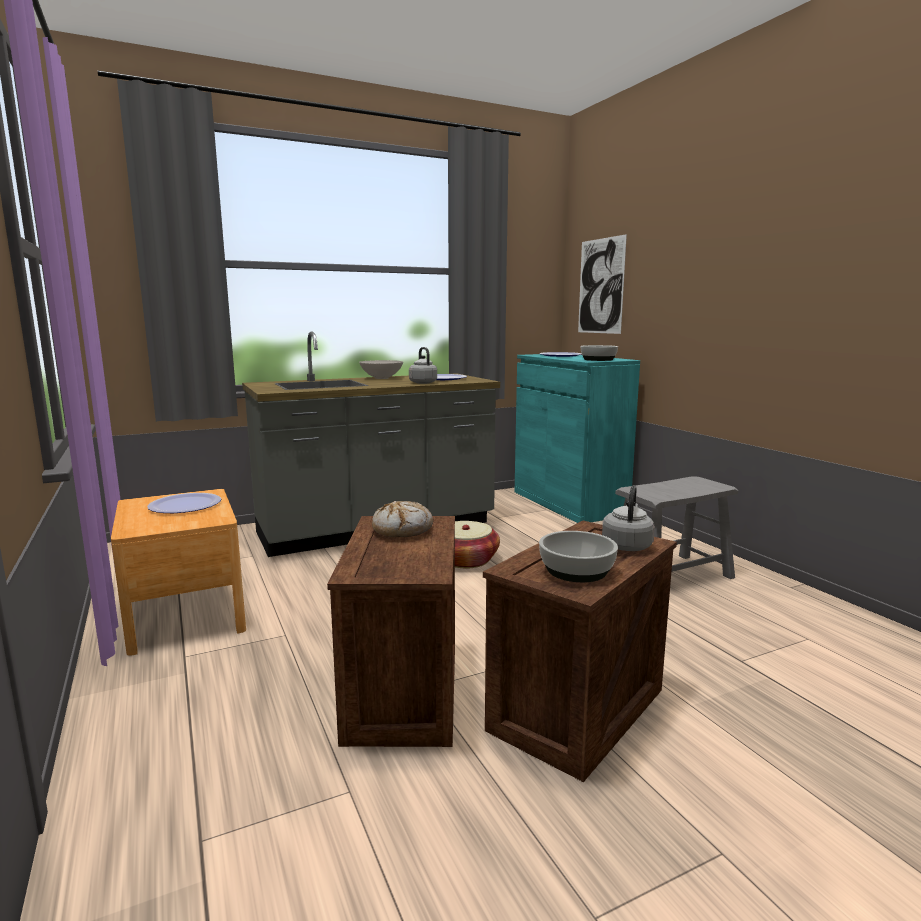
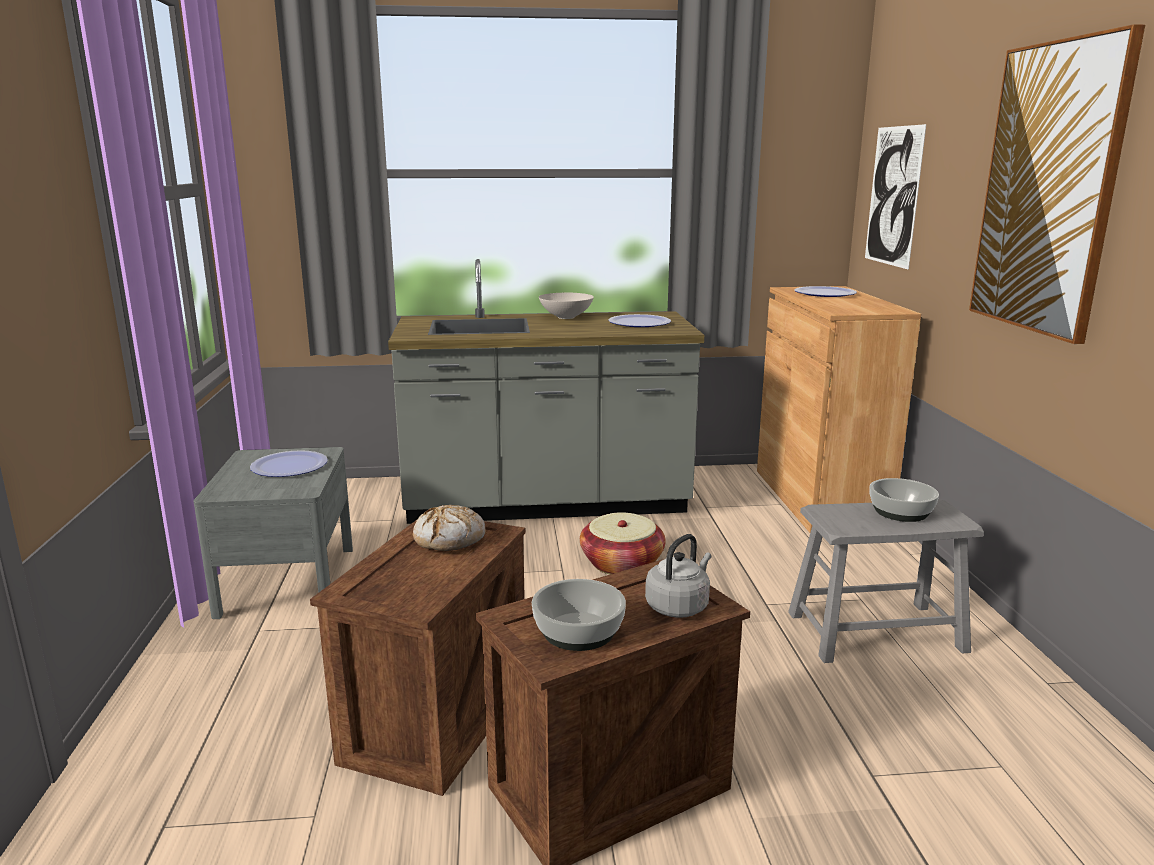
camera: 20 degrees right, 5 degrees up
brown nightstand [111,489,246,656] -> grey nightstand [194,447,353,619]
grey kettle [409,347,437,384] -> none
turquoise cabinet [514,354,640,523] -> brown cabinet [757,286,921,533]
bowl [581,345,618,361] -> bowl moved to [869,478,939,522]
none -> picture [969,24,1145,344]

